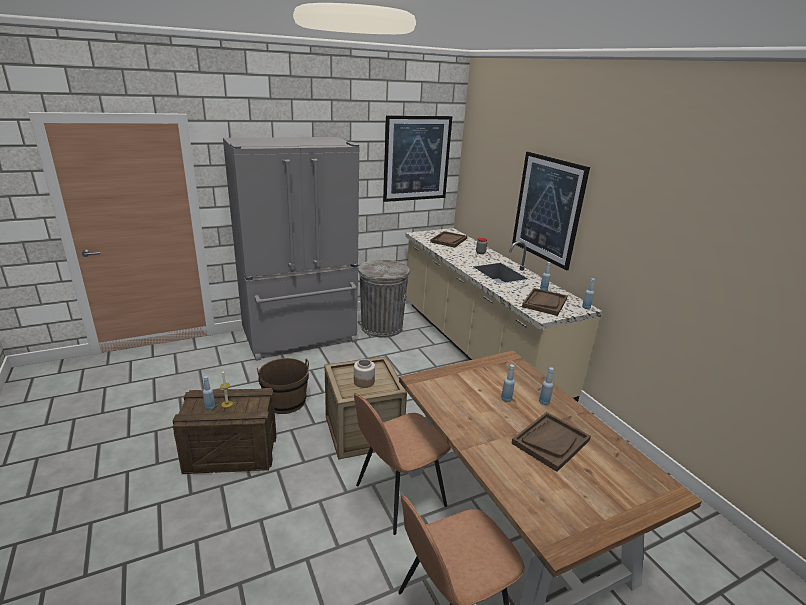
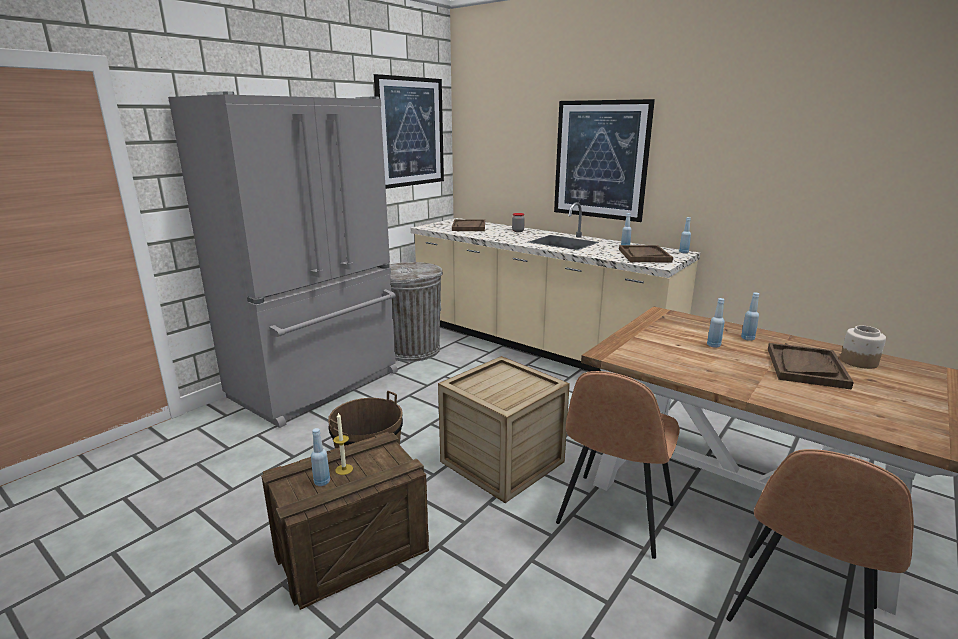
camera: 25 degrees left, 5 degrees down
jar [354,359,375,388] -> jar moved to [840,325,886,369]

